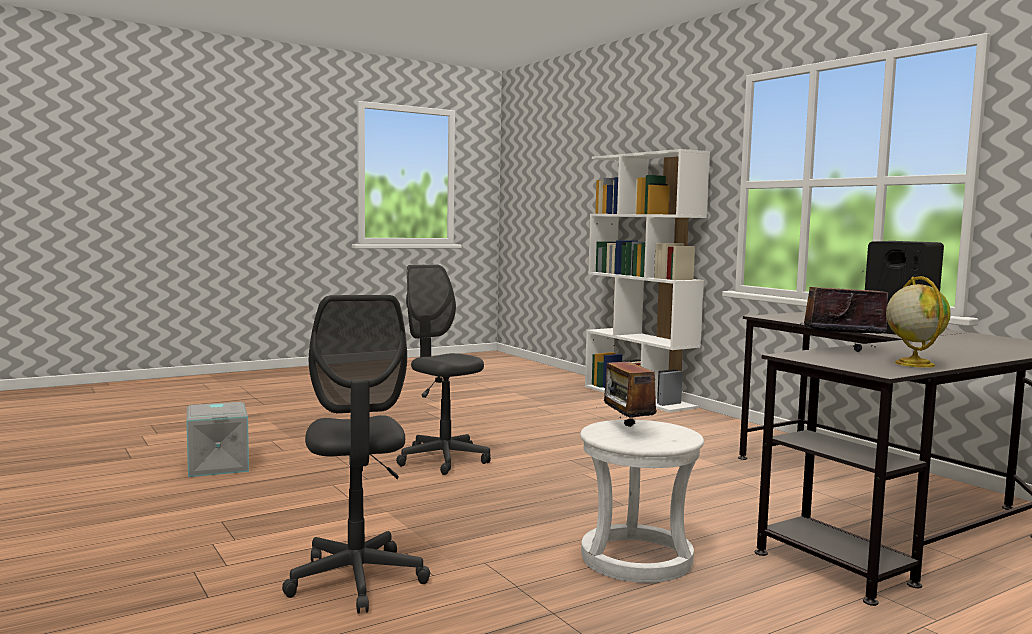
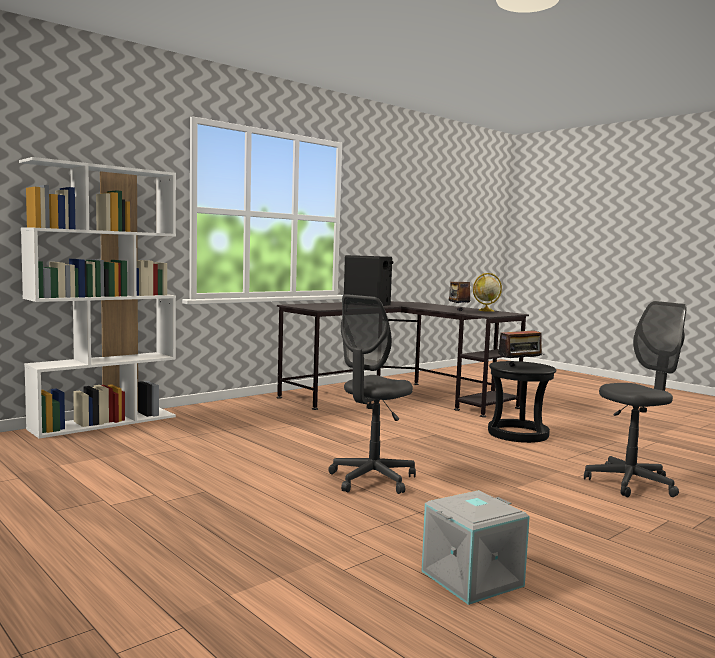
camera: 100 degrees left, 0 degrees up
white stool [580,420,704,583] -> black stool [488,361,556,443]

